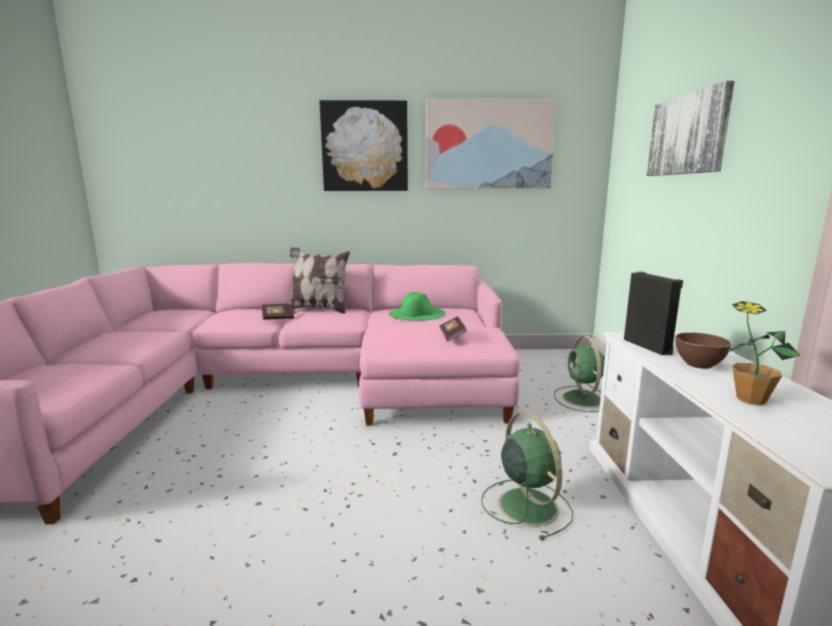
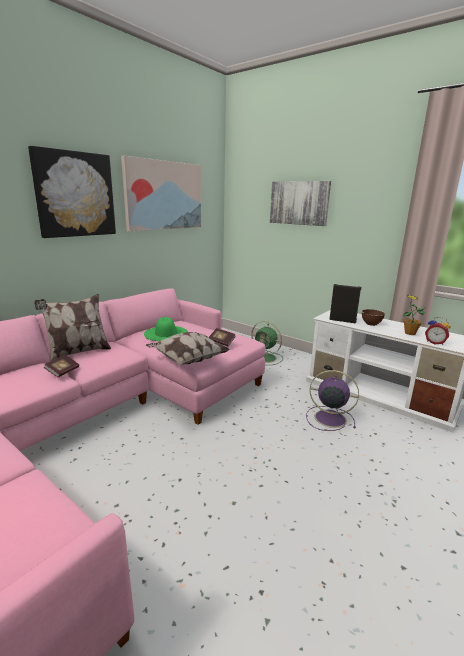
camera: 50 degrees left, 5 degrees up
green fan [481,412,573,540] -> purple fan [306,370,359,431]
none -> pillow [146,332,230,365]
none -> alarm clock [425,317,451,345]

